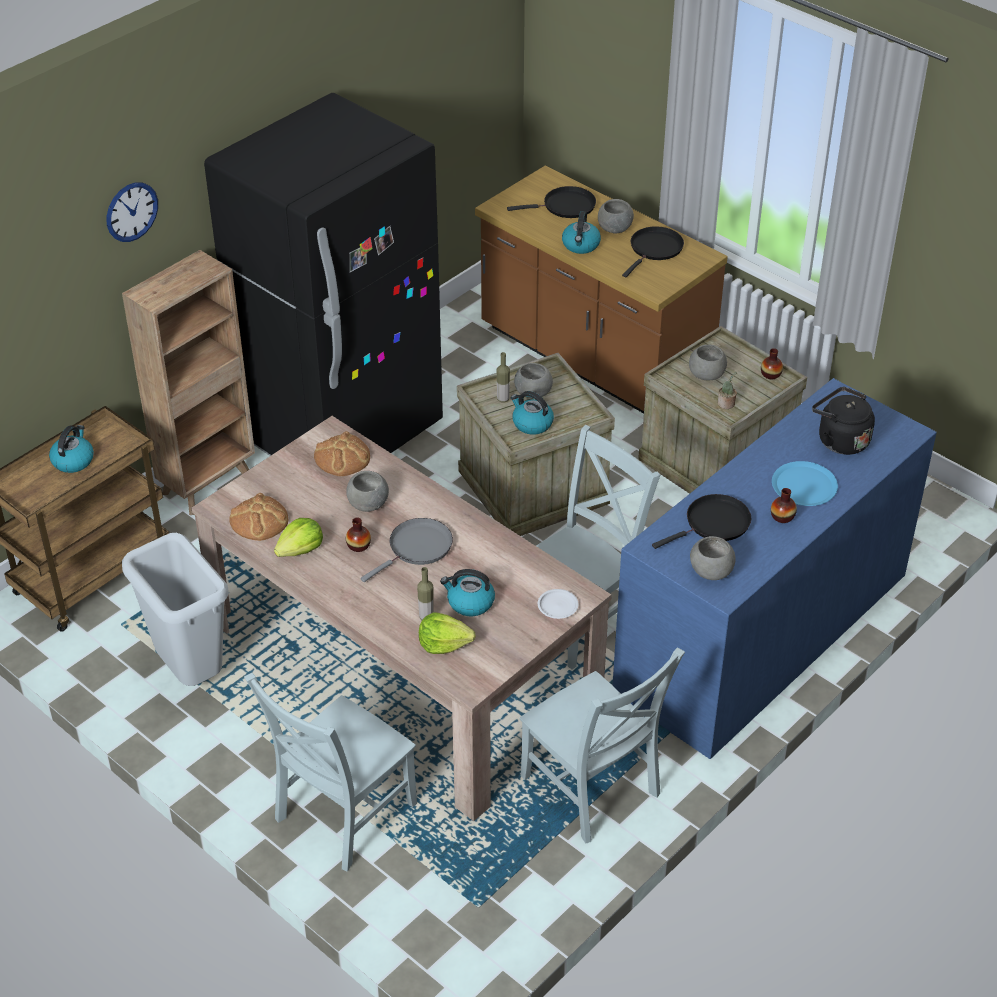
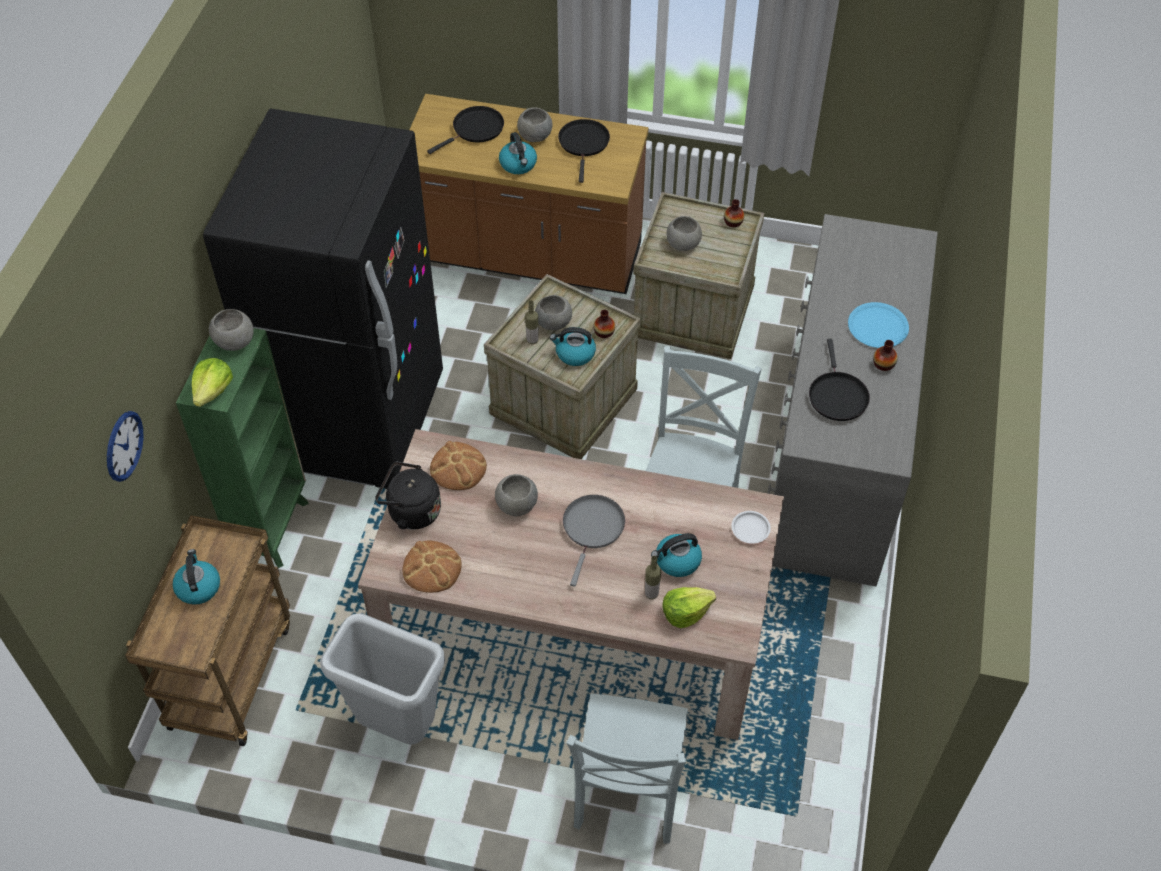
camera: 30 degrees left, 10 degrees up
wall clock [106,182,158,242] -> wall clock moved to [107,411,144,482]
brown bookcase [122,250,255,515] -> green bookcase [176,328,309,568]
lettuce [274,518,323,557] -> lettuce moved to [192,358,233,407]
vase [346,518,371,552] -> vase moved to [593,309,615,338]
grey chair [519,648,685,844] -> none
blue dresser [612,378,937,759] -> grey dresser [768,214,938,586]
black frying pan [652,494,751,549] -> black frying pan turned 150 degrees clockwise [809,339,870,421]
grey bowl [690,536,736,580] -> grey bowl moved to [209,309,254,351]
potted plant [718,372,737,409] -> none
black kettle [812,387,875,455] -> black kettle moved to [375,461,441,530]

